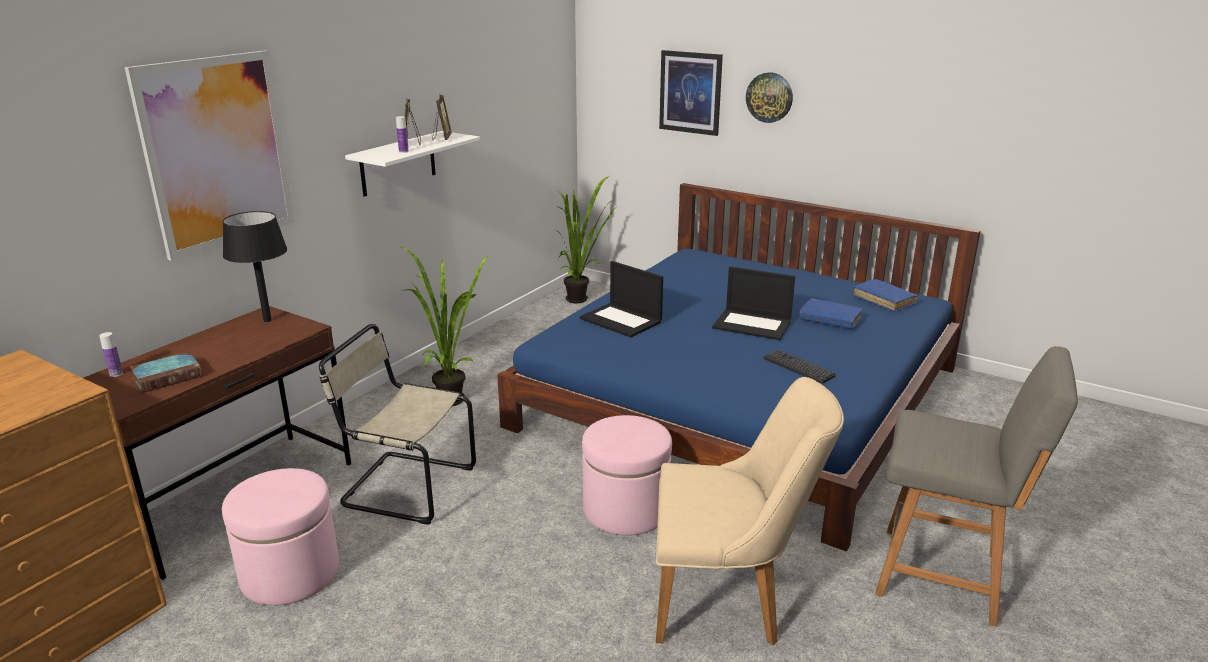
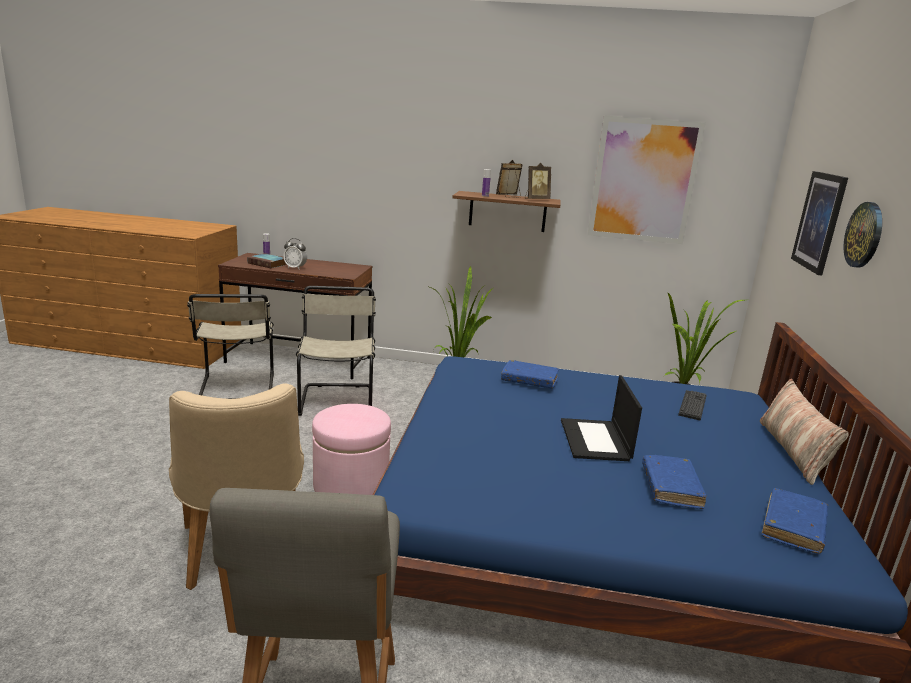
camera: 65 degrees right, 5 degrees down
picture [124,50,295,261] -> picture moved to [588,115,706,244]
pink ottoman [222,468,339,606] -> beige chair [187,294,274,399]
black table lamp [223,211,287,322] -> none
white shelf [345,131,480,197] -> brown shelf [452,191,561,232]
laptop [580,261,663,337] -> blue book [501,360,559,388]
keyboard [764,350,836,384] -> keyboard moved to [678,390,707,420]
none -> alarm clock [283,238,307,270]
none -> pillow [760,379,849,485]

